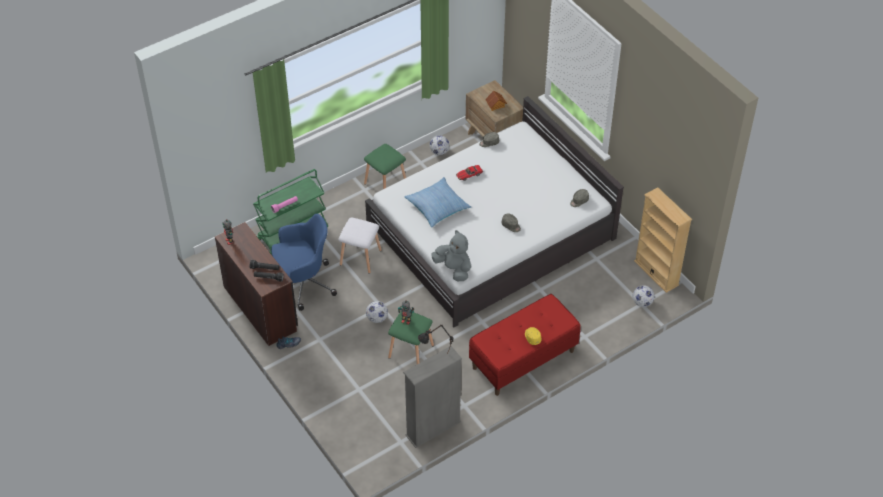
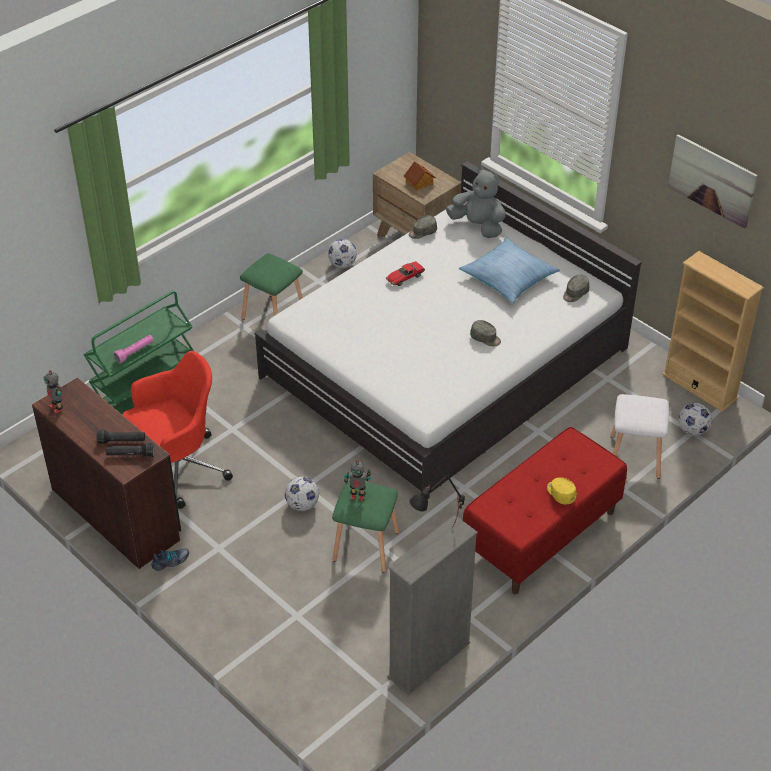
camera: 10 degrees left, 5 degrees down
blue office chair [271,214,337,311] -> red office chair [123,351,233,509]
white stool [338,218,382,273] -> white stool moved to [611,394,669,479]
pillow [404,177,471,227] -> pillow moved to [459,237,560,303]
grey plush toy [432,230,471,281] -> grey plush toy moved to [446,167,506,238]
none -> picture [668,134,758,229]

